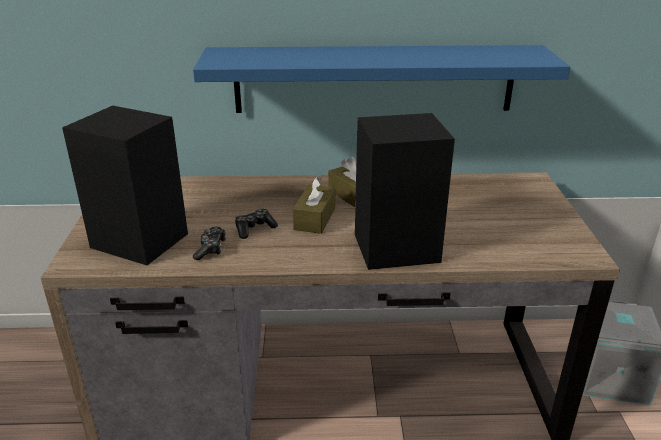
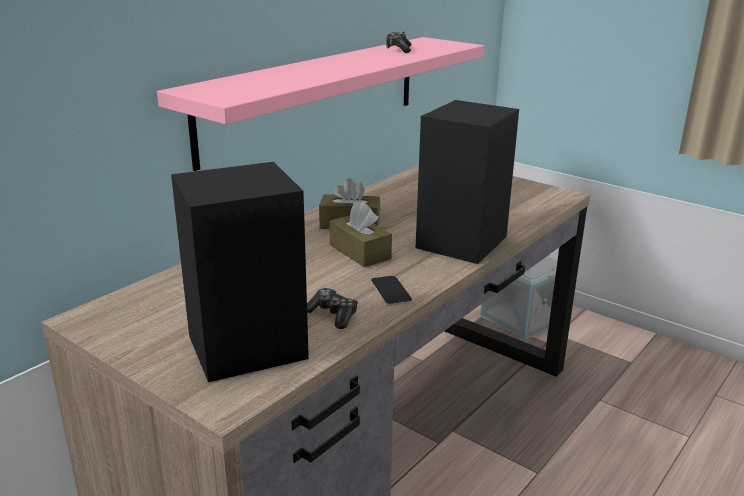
camera: 50 degrees left, 5 degrees down
blue shelf [193,45,570,113] -> pink shelf [157,37,484,171]
game controller [235,209,278,239] -> game controller moved to [385,31,412,53]
none -> phone [371,275,413,306]

